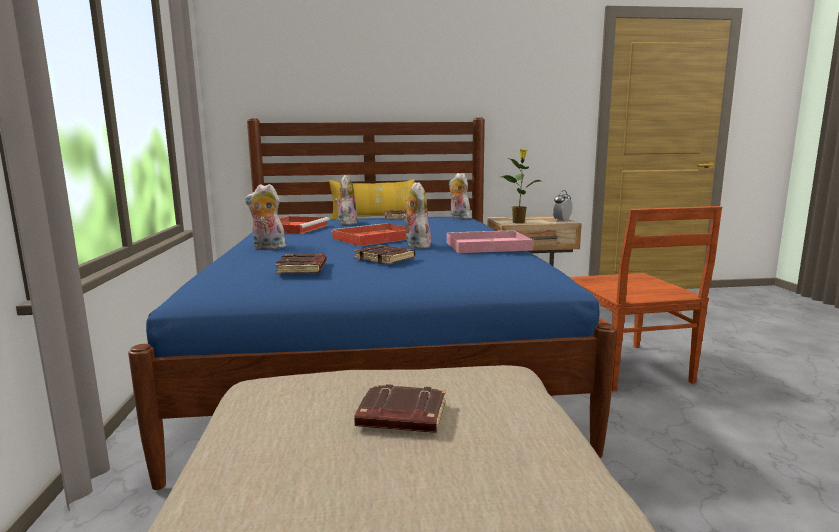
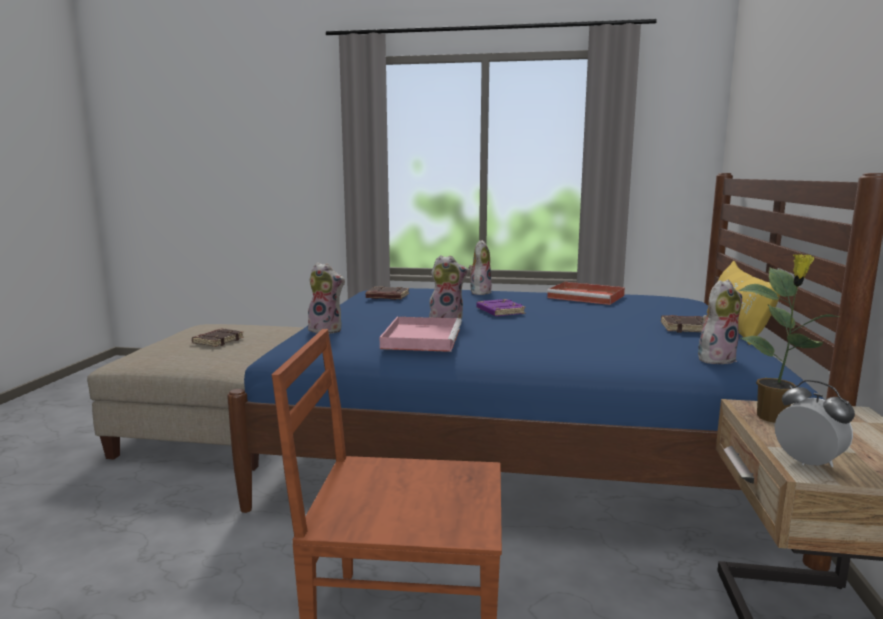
camera: 105 degrees right, 0 degrees up
red tray [331,223,407,246] -> purple book [476,299,526,316]
plush toy [335,175,358,225] -> plush toy moved to [308,262,345,334]
brown book [354,245,415,264] -> none

